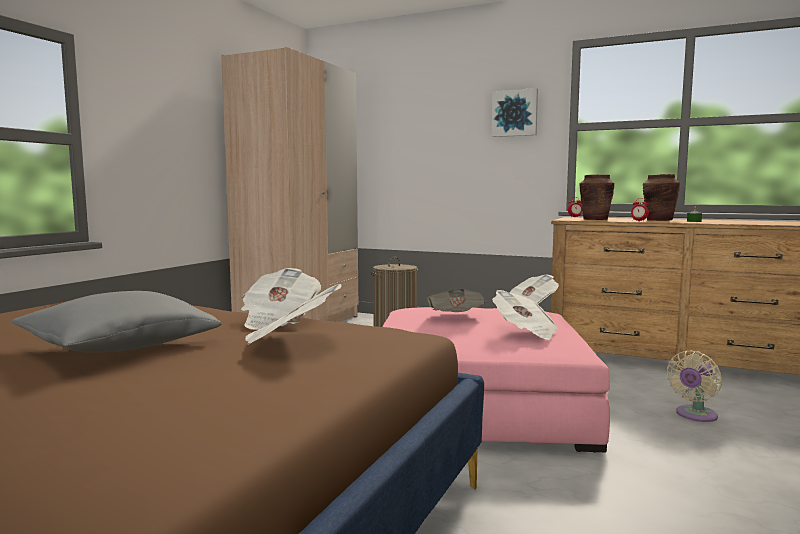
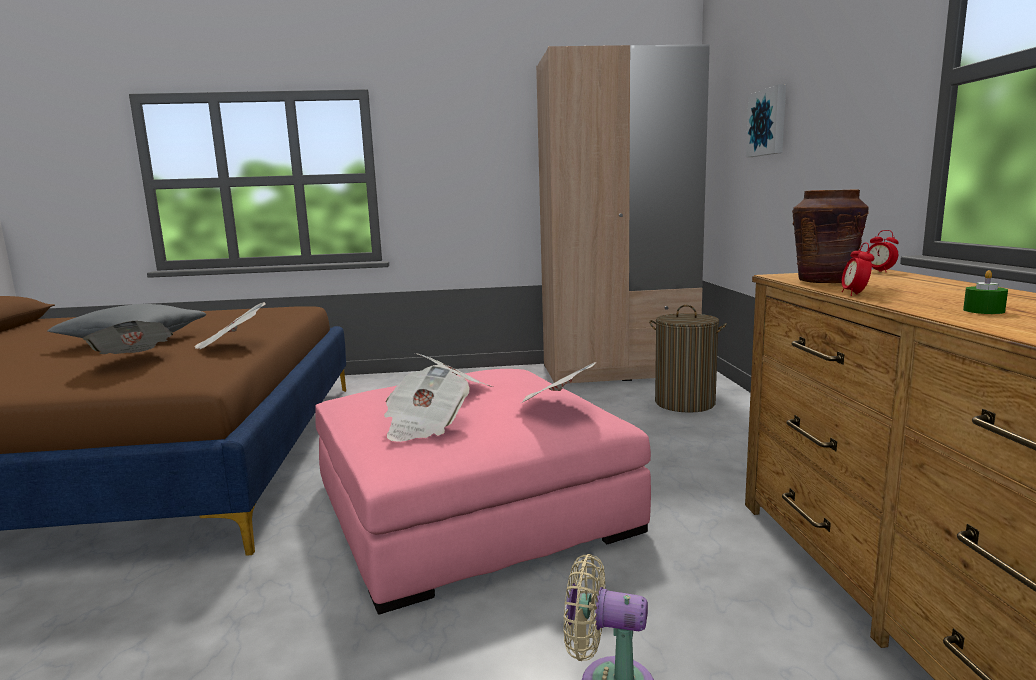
camera: 60 degrees right, 5 degrees up
picture [491,88,538,137] -> picture moved to [746,84,786,157]
brown vase [643,174,680,221] -> none

